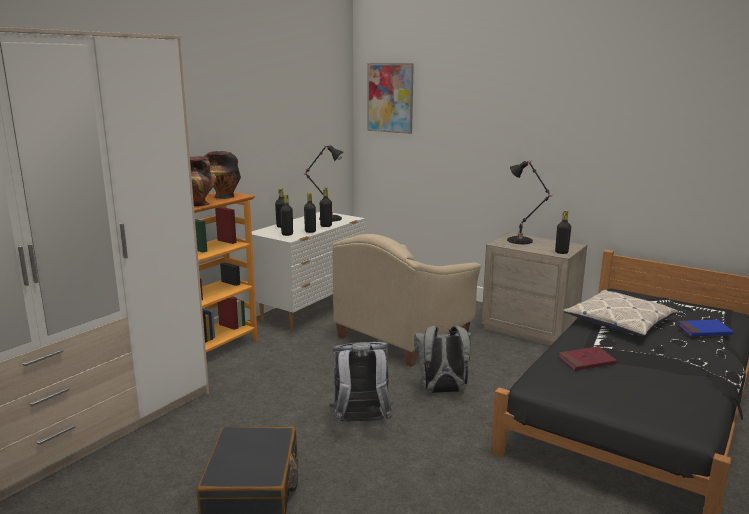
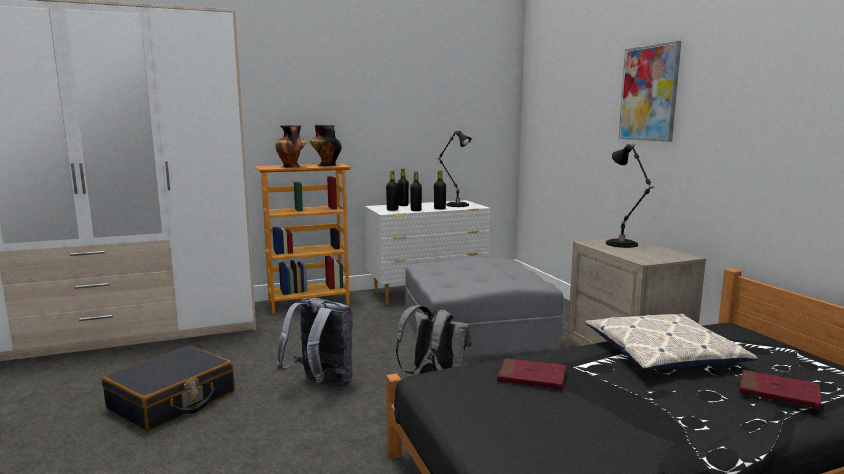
camera: 35 degrees right, 5 degrees down
beige armchair [332,234,481,367] -> grey ottoman [405,257,563,358]
picture [367,63,414,134] -> picture moved to [619,41,681,142]
black bottle [555,210,571,254] -> none
blue book [677,319,734,336] -> red book [739,370,822,409]

